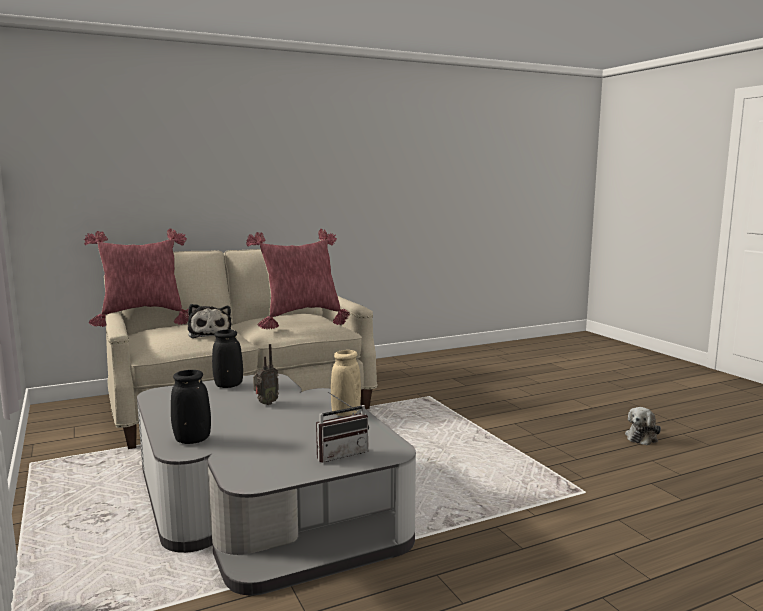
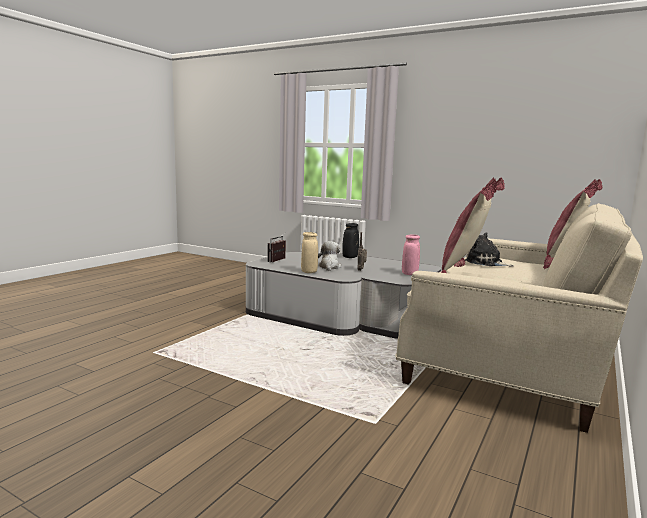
camera: 145 degrees right, 0 degrees up
black vase [212,329,243,388] -> pink vase [402,235,420,275]
plush toy [625,407,661,445] -> plush toy moved to [318,241,342,271]

